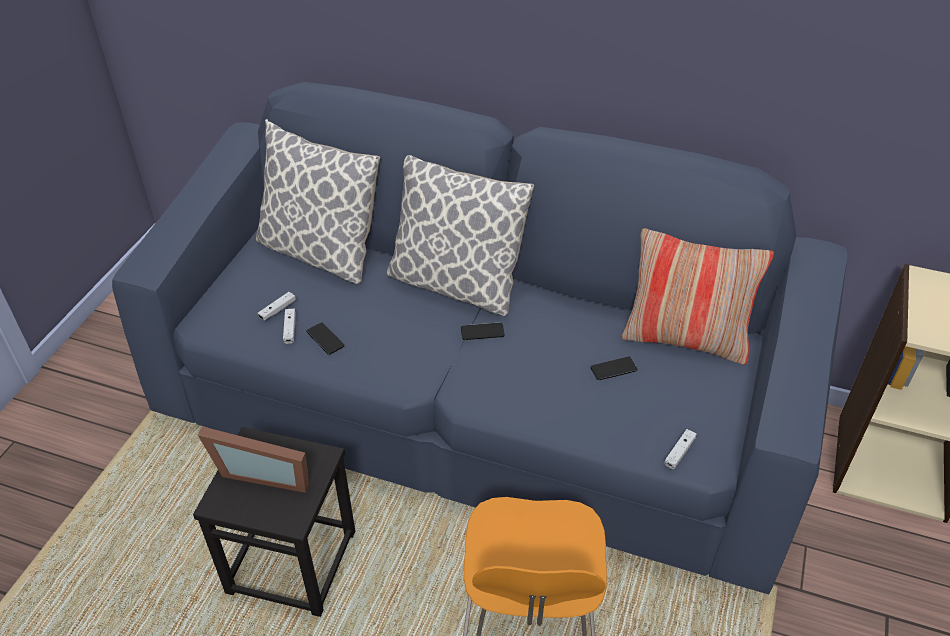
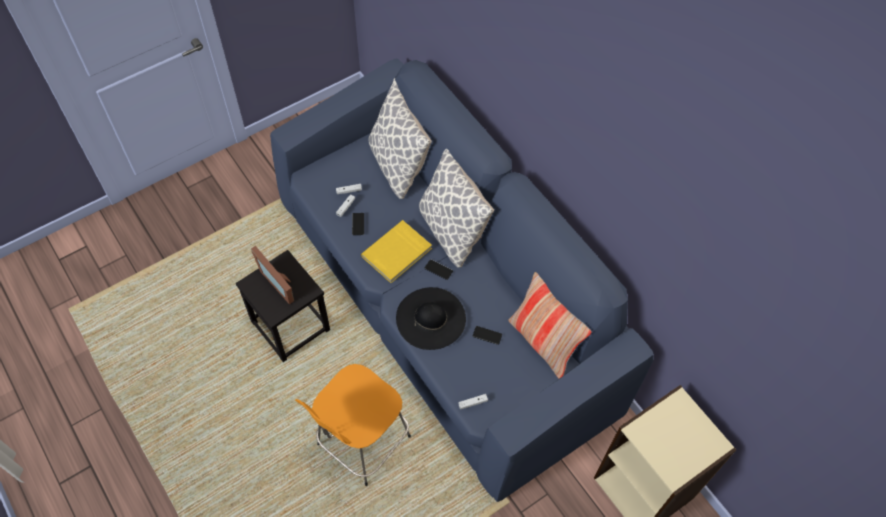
camera: 35 degrees right, 15 degrees up
none -> yellow book [361,220,432,283]
none -> black hat [396,287,466,350]

